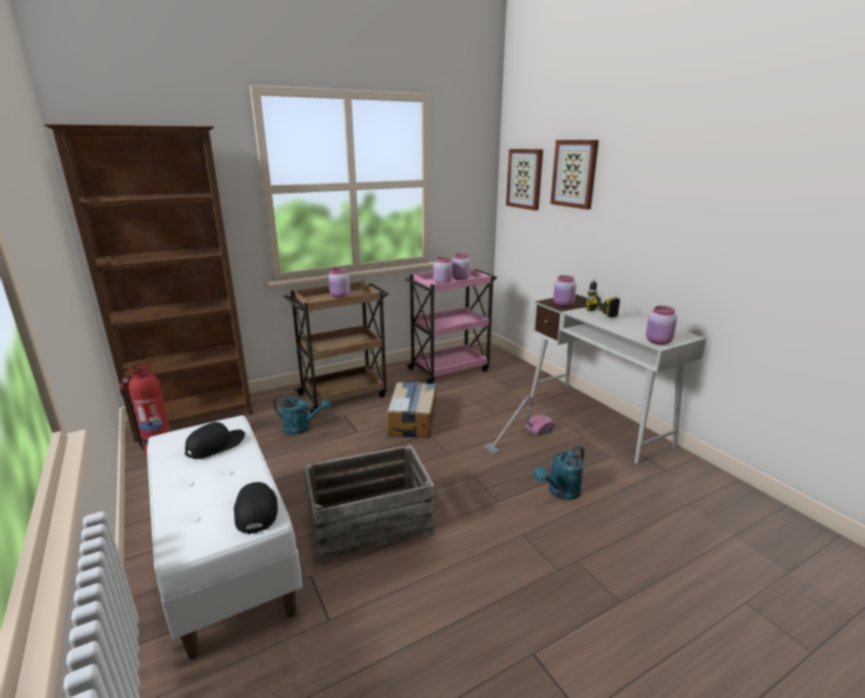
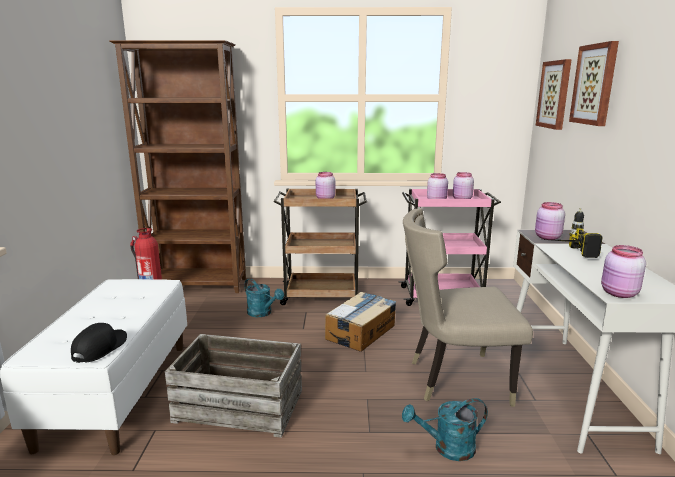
camera: 30 degrees right, 5 degrees down
black cap [185,422,245,459] -> none
vacuum cleaner [484,396,555,454] -> beige chair [403,208,533,407]

